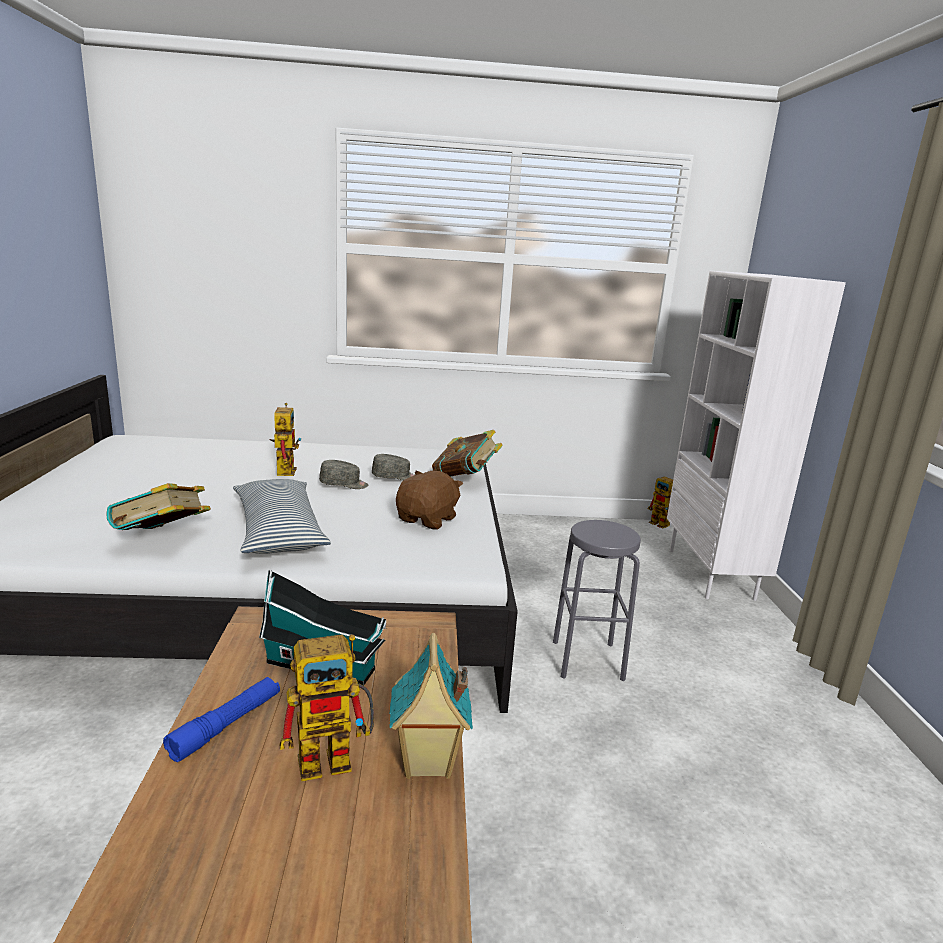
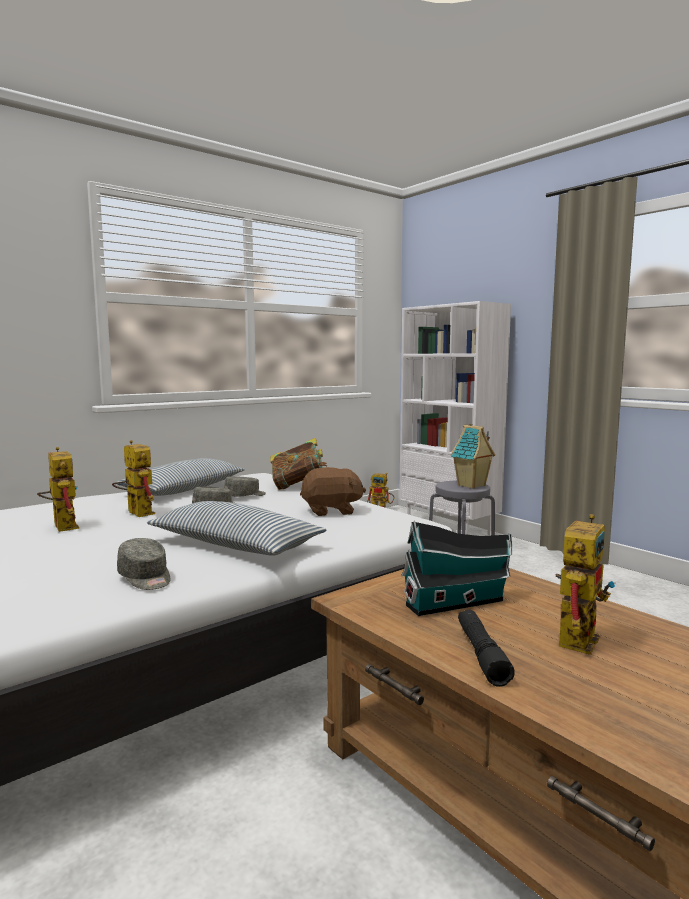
camera: 35 degrees left, 10 degrees down
book [106,483,211,530] -> grey cap [117,538,170,590]
blue flashlight [163,677,280,762] -> black flashlight [458,610,515,687]
toy house [389,633,473,779] -> toy house moved to [450,425,495,489]
brown plush toy [396,471,463,530] -> brown plush toy turned 90 degrees clockwise [300,467,366,516]
none -> toy robot [37,447,79,532]
none -> pillow [117,458,245,496]

